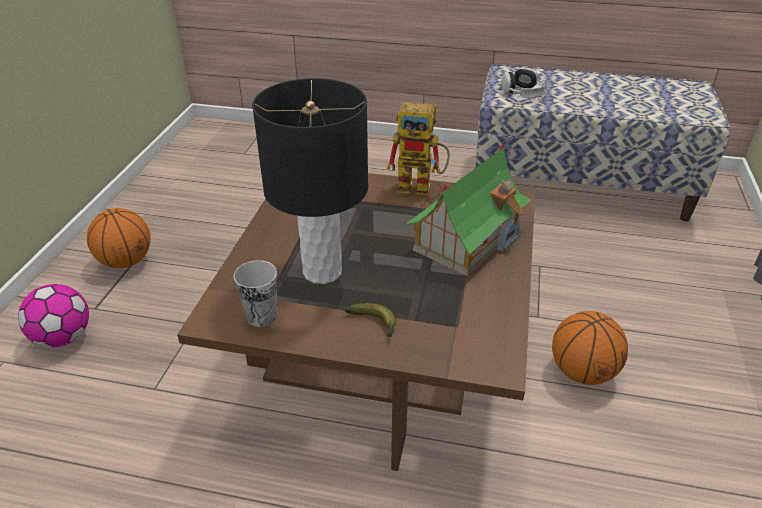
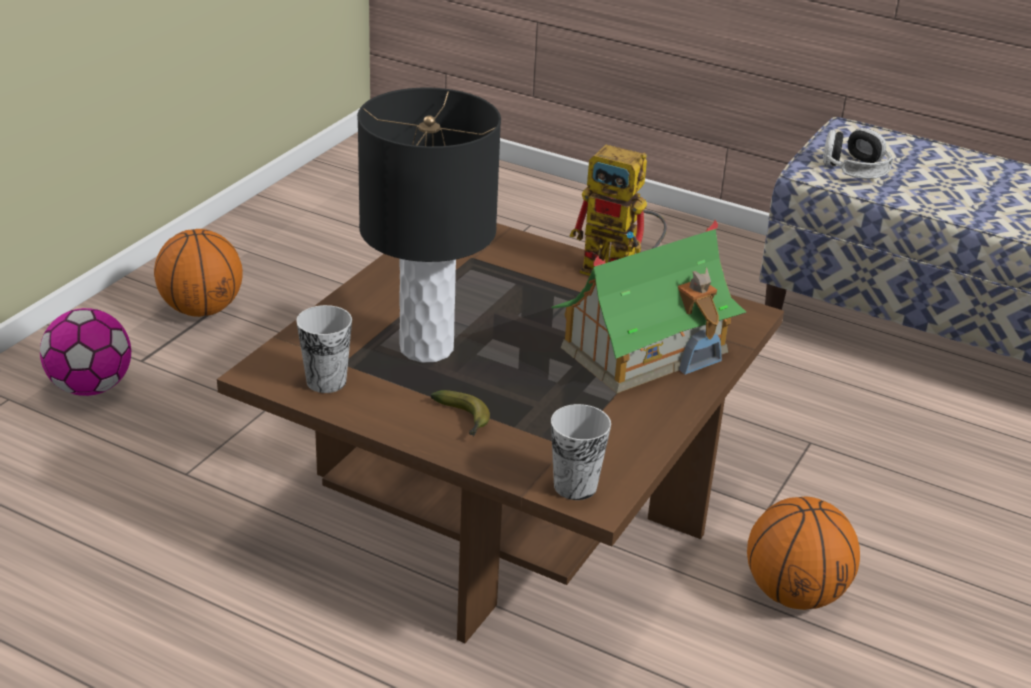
camera: 15 degrees right, 5 degrees down
none -> cup [551,404,611,500]

